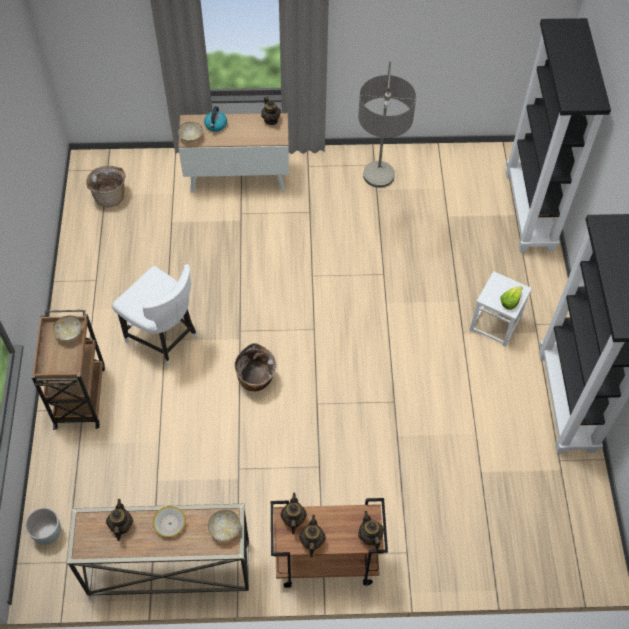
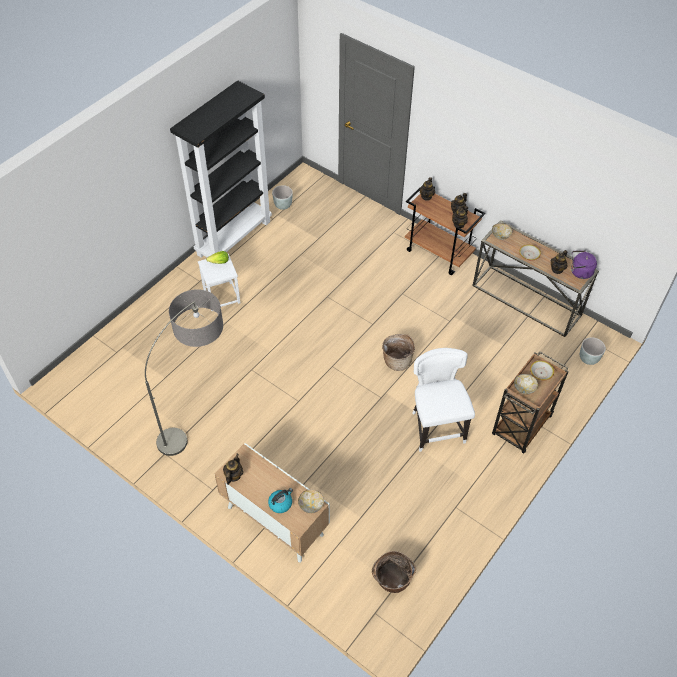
camera: 140 degrees left, 5 degrees down
black bookcase [506,18,611,252] -> none
none -> grey planter [272,185,293,210]
none -> bowl [530,360,554,380]
none -> purple kettle [571,250,597,279]

